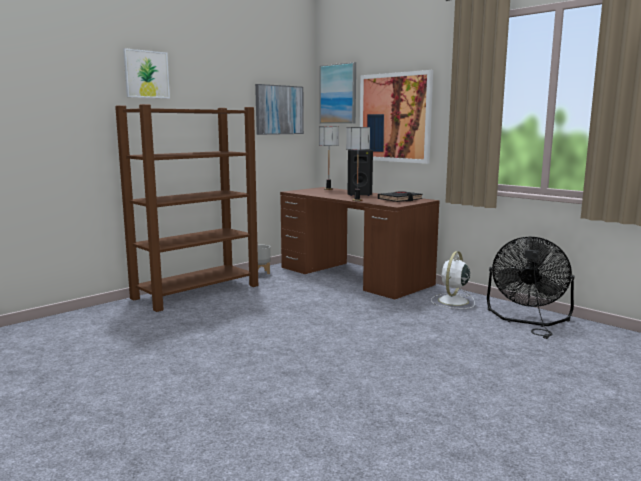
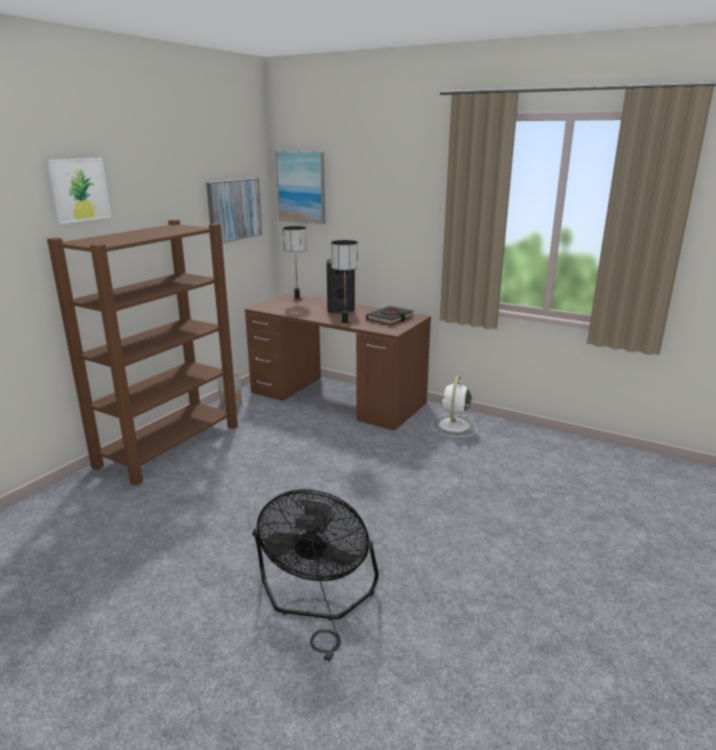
camera: 15 degrees left, 10 degrees up
picture [360,70,433,164] -> none
black fan [487,237,574,339] -> black fan moved to [252,489,379,662]

